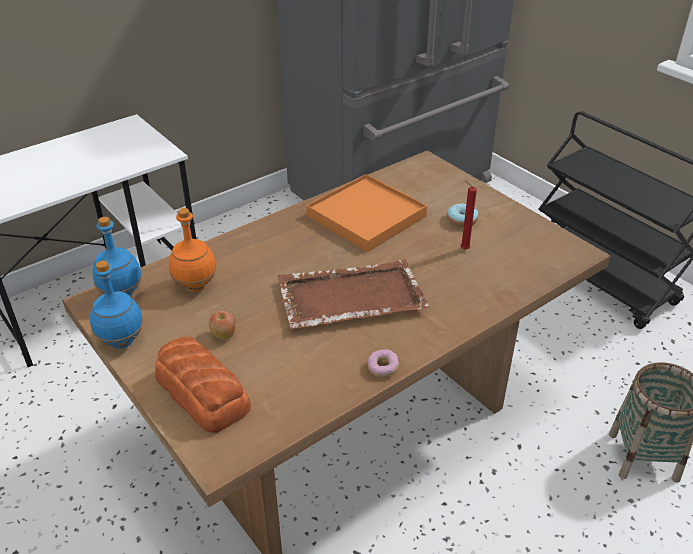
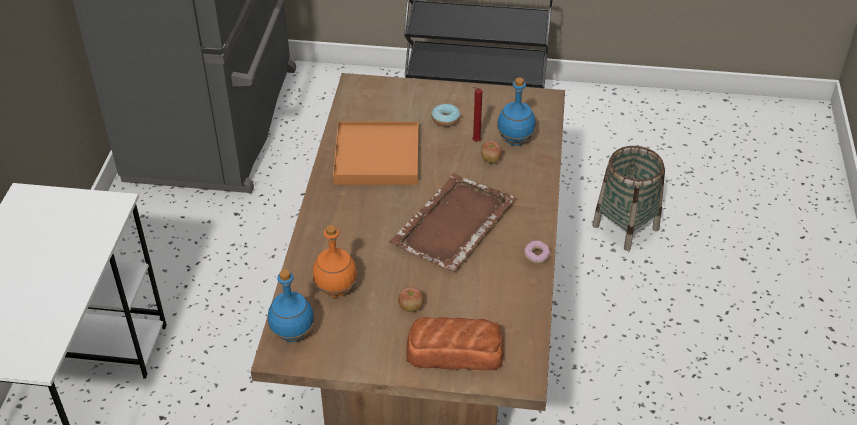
camera: 45 degrees left, 5 degrees up
blue bottle [90,260,143,349] -> blue bottle moved to [497,77,536,146]
none -> apple [481,141,502,164]

